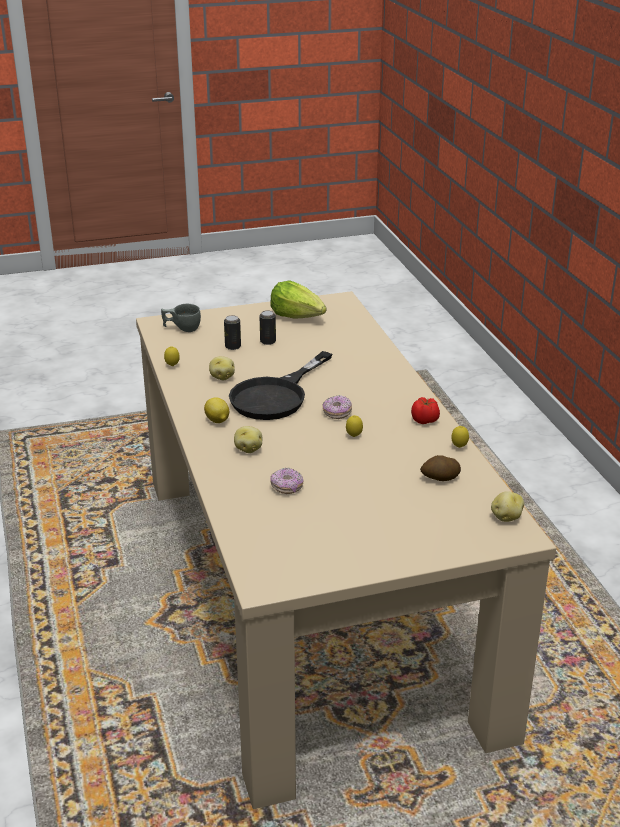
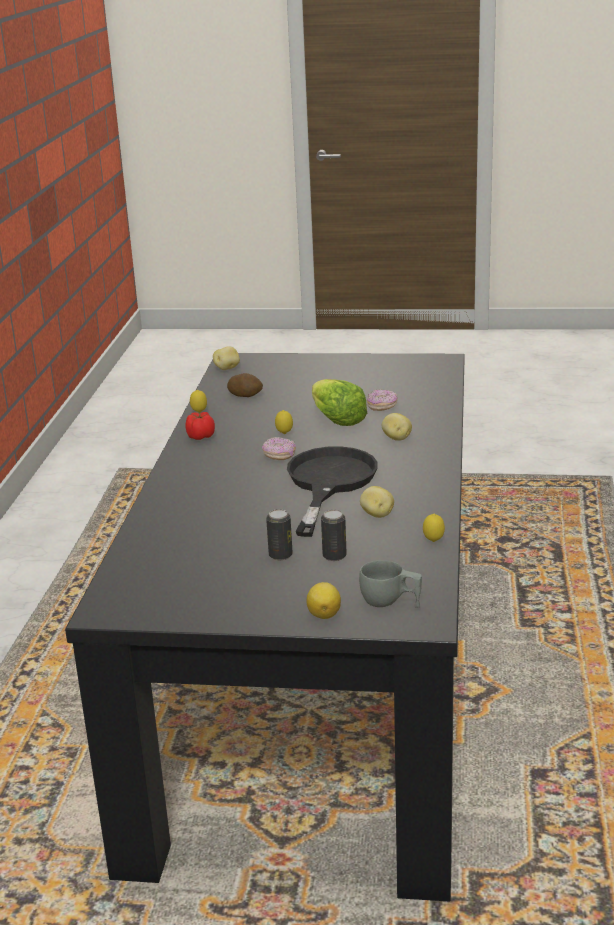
camera: 155 degrees left, 5 degrees down
beige dining table [136,291,556,809] -> black dining table [65,353,465,901]
lemon [204,397,229,423] -> lemon moved to [306,582,341,619]
black frying pan [229,351,332,420] -> black frying pan turned 45 degrees counterclockwise [287,446,378,537]
lettuce [270,280,327,318] -> lettuce moved to [312,379,367,426]

